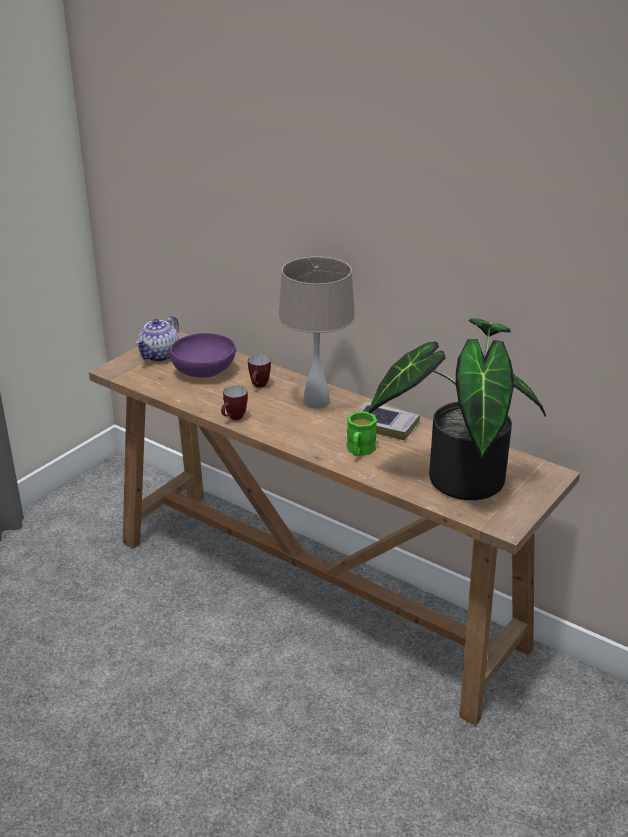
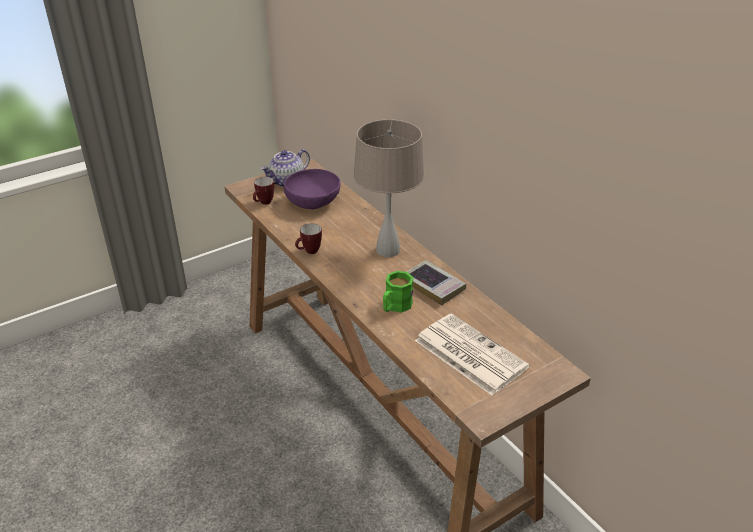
camera: 20 degrees right, 5 degrees up
mug [248,355,271,388] -> mug moved to [253,177,274,205]
potted plant [369,319,546,500] -> newspaper [415,314,530,396]

